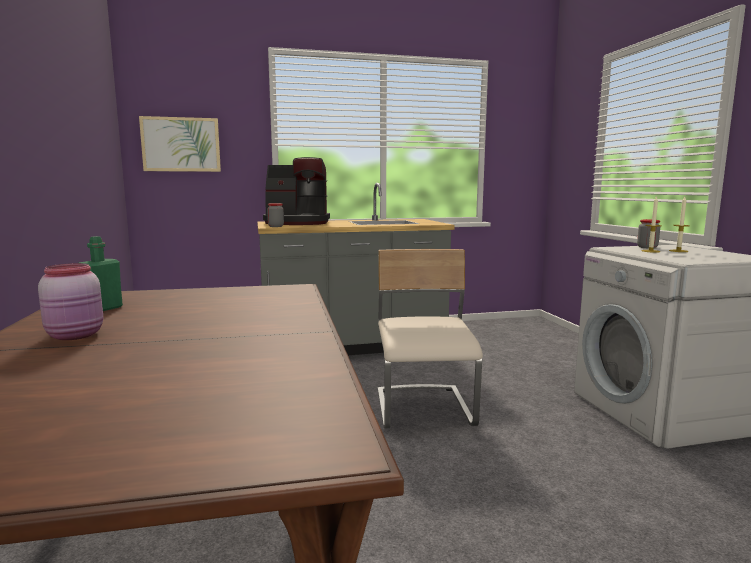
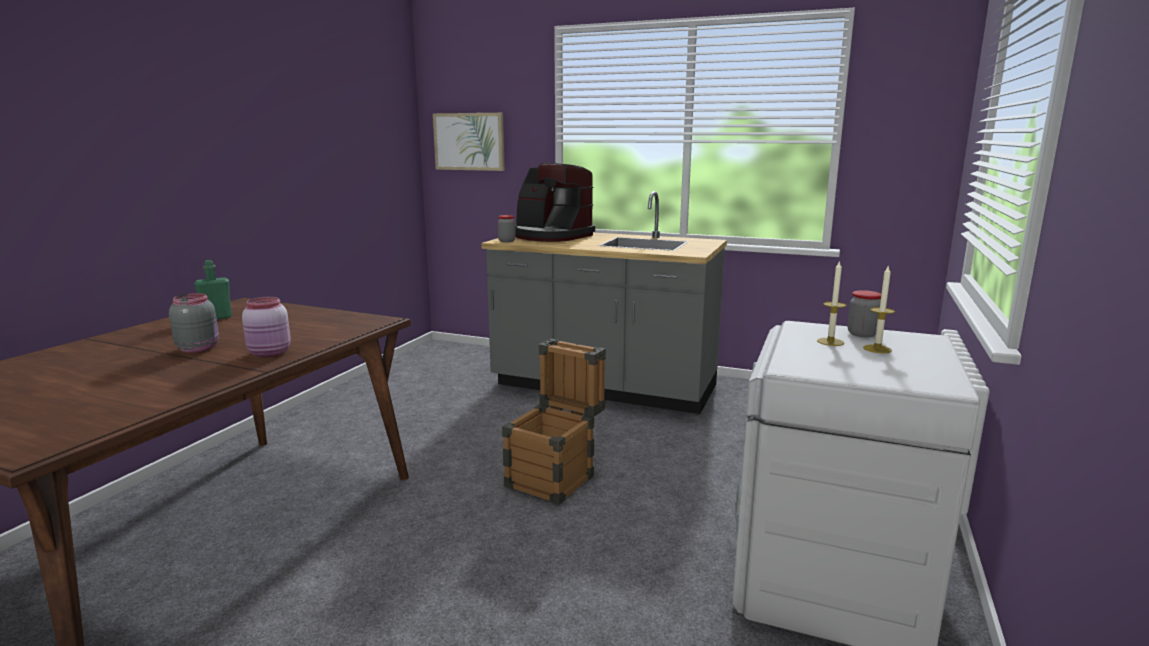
camera: 35 degrees right, 5 degrees up
pink jar [38,263,103,340] -> pink jar moved to [242,297,291,357]
beige chair [378,249,483,429] -> crate [502,339,606,505]
none -> grey jar [169,293,219,353]

